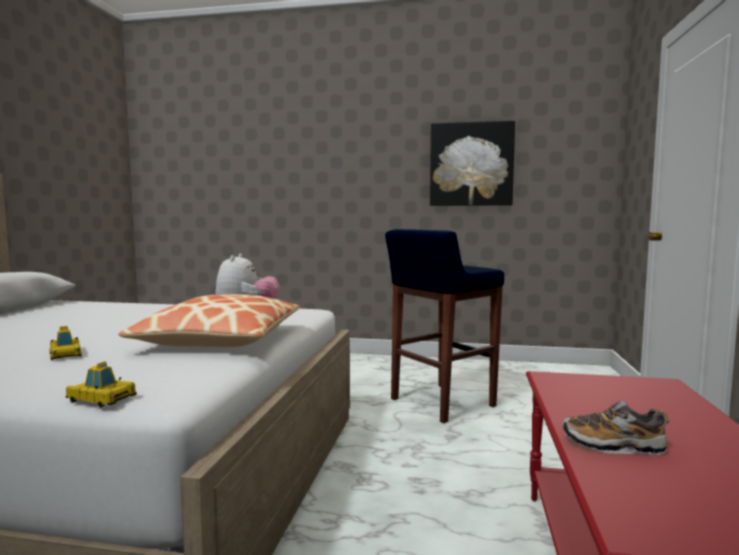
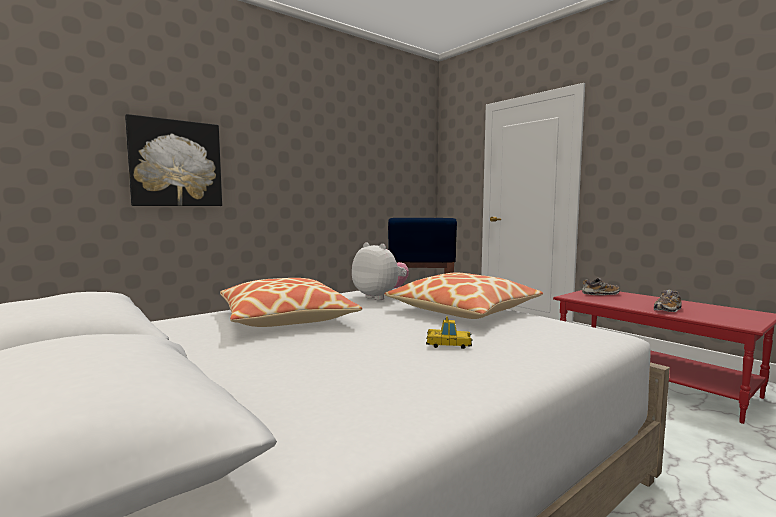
camera: 50 degrees left, 0 degrees up
toy car [66,361,137,408] -> none
picture [430,121,515,206] -> picture moved to [125,114,222,206]
none -> pillow [220,278,362,327]
none -> shoe [582,278,620,295]

